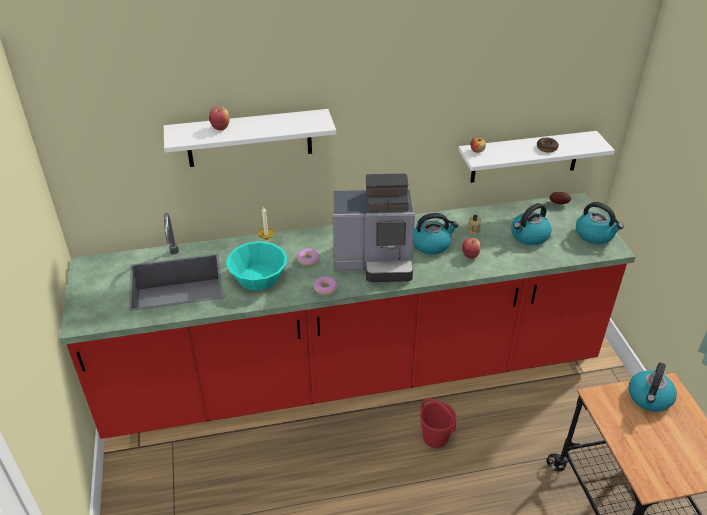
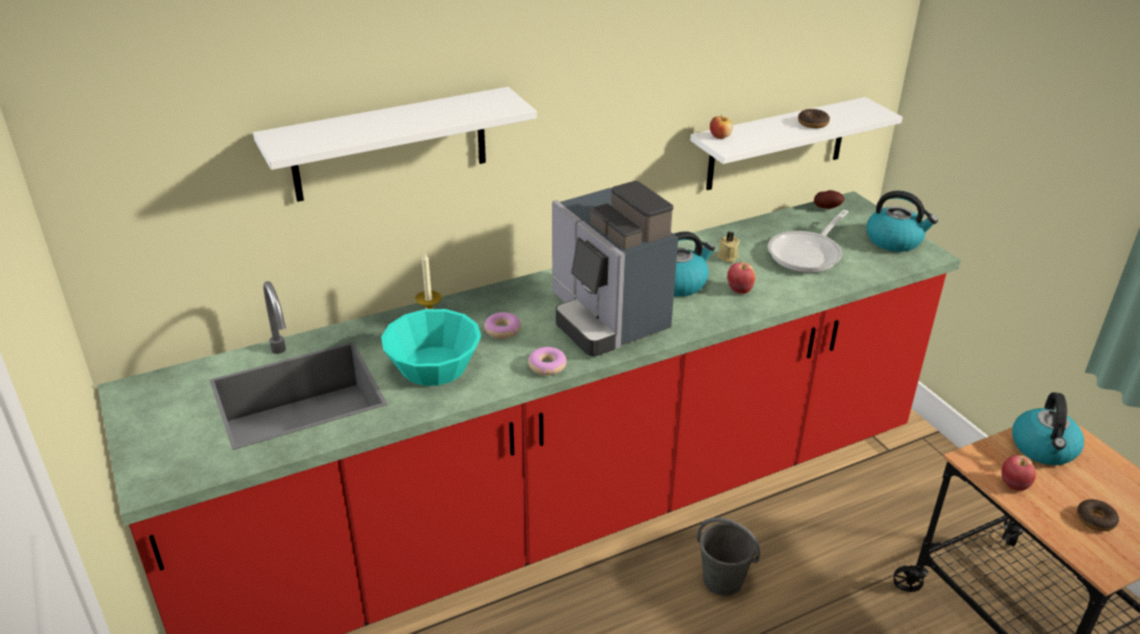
camera: 15 degrees left, 5 degrees down
apple [209,107,230,130] -> apple moved to [1001,455,1036,491]
coffee machine [333,174,415,282] -> coffee machine turned 75 degrees clockwise [552,181,678,356]
red bucket [420,398,457,448] -> grey bucket [696,517,760,596]
kettle [511,203,552,245] -> frying pan [768,210,848,273]
none -> donut [1077,499,1119,531]

